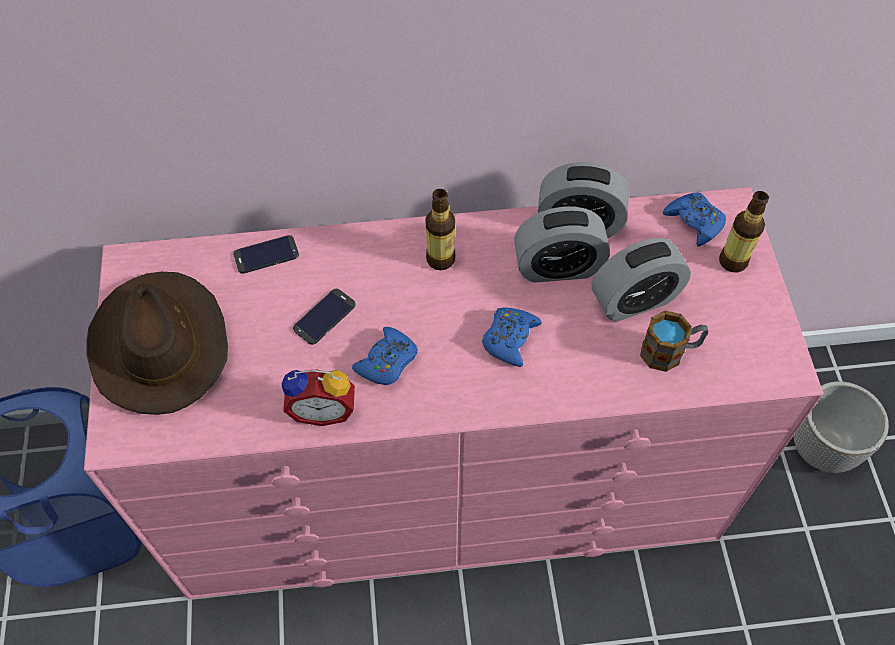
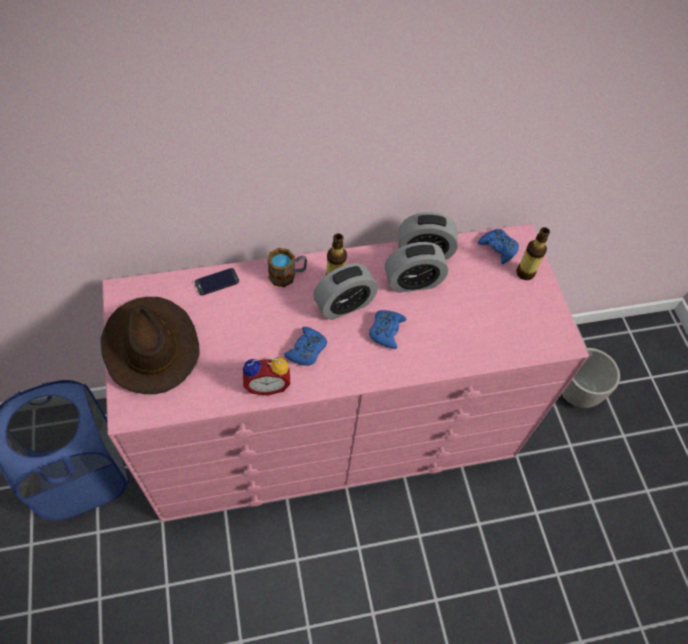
camera: 10 degrees left, 0 degrees up
phone [293,289,356,345] -> none
alarm clock [592,238,691,322] -> alarm clock moved to [313,263,378,320]
mug [640,310,708,372] -> mug moved to [267,248,307,287]

